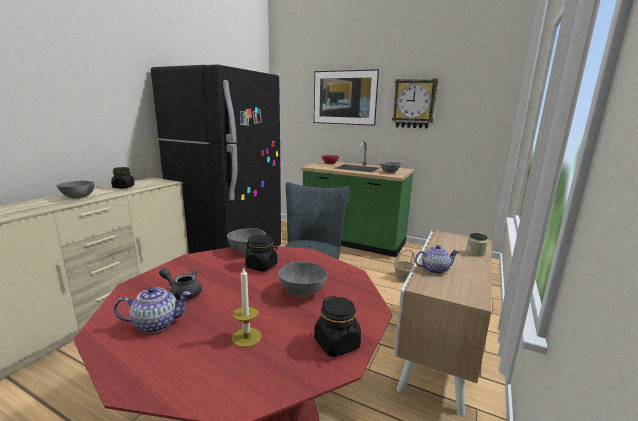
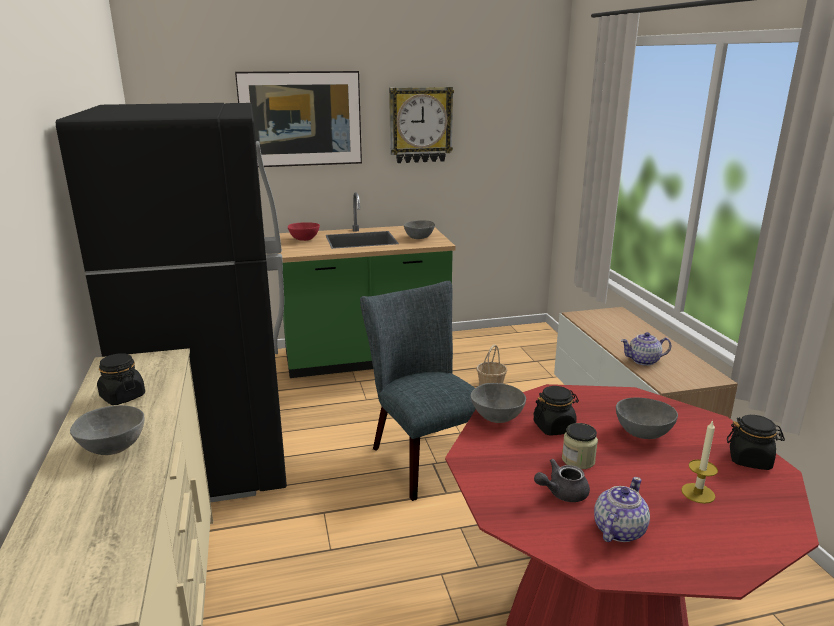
camera: 40 degrees left, 5 degrees up
teapot [415,245,459,274] -> teapot turned 135 degrees counterclockwise [620,332,672,366]
jar [466,233,488,256] -> jar moved to [562,423,598,469]

